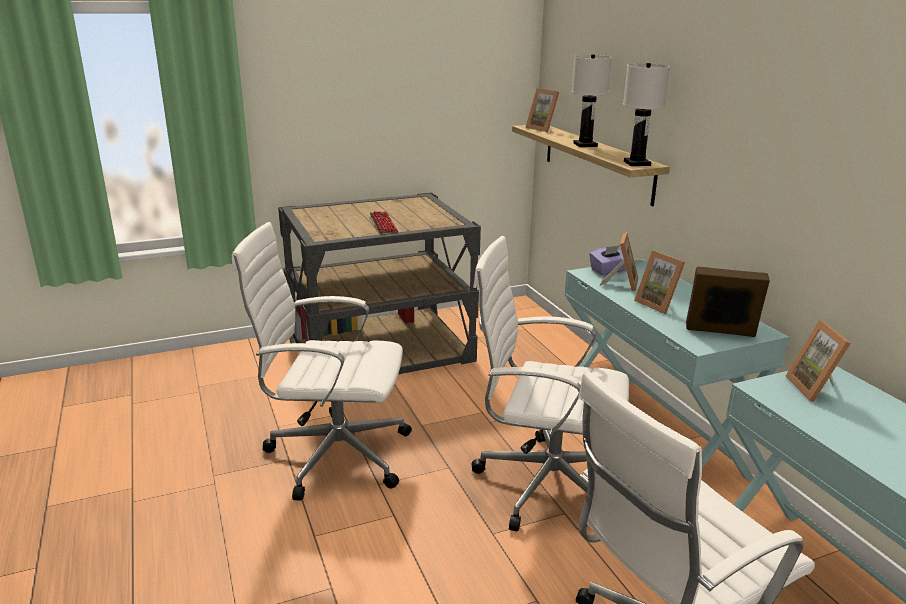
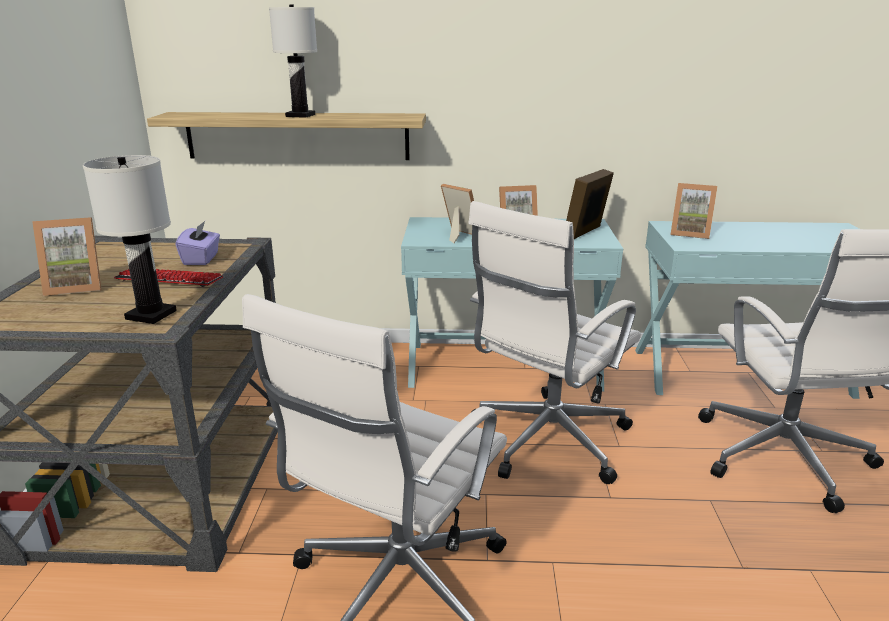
camera: 65 degrees left, 0 degrees up
picture frame [525,88,559,132] -> picture frame moved to [32,217,102,296]
purple tissue box [589,245,626,275] -> purple tissue box moved to [176,221,220,265]
white table lamp [623,63,670,166] -> white table lamp moved to [83,155,177,324]

